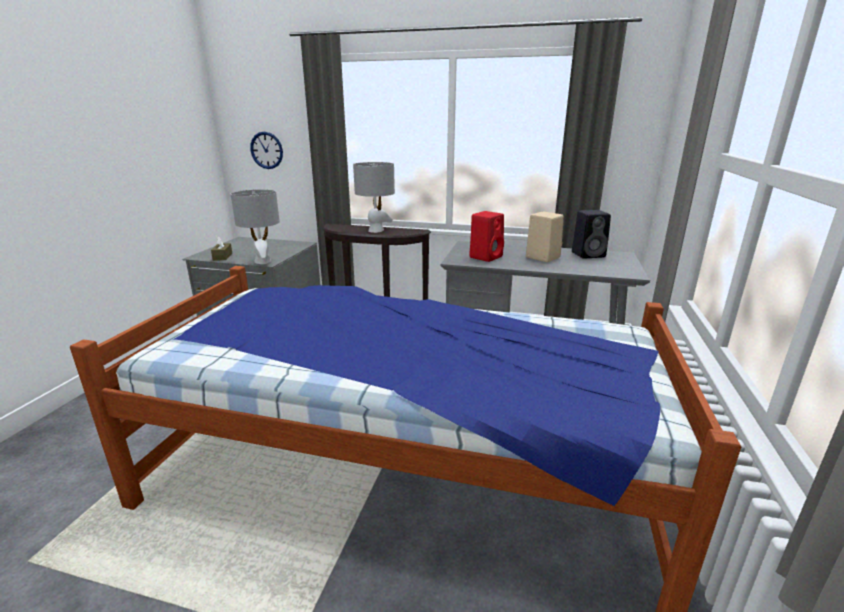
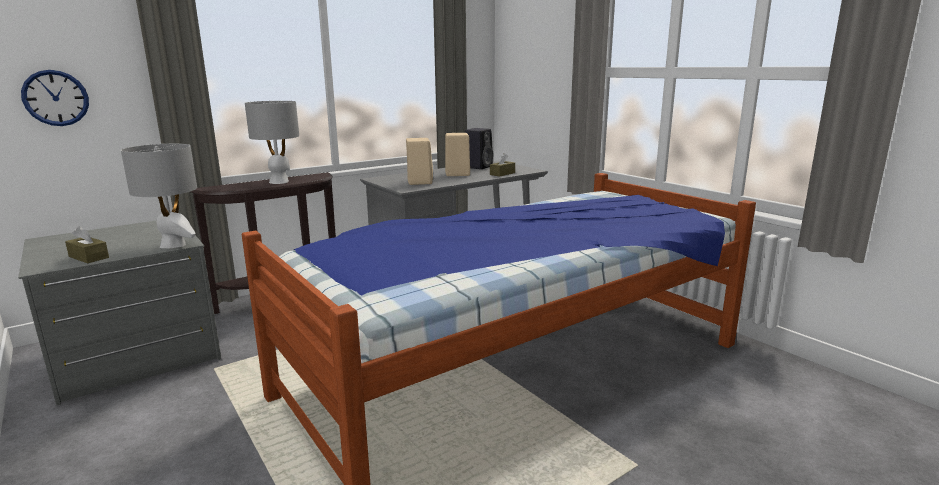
camera: 50 degrees left, 5 degrees down
red speaker [469,211,504,262] -> beige speaker [406,138,433,185]
none -> brown tissue box [490,153,515,177]

